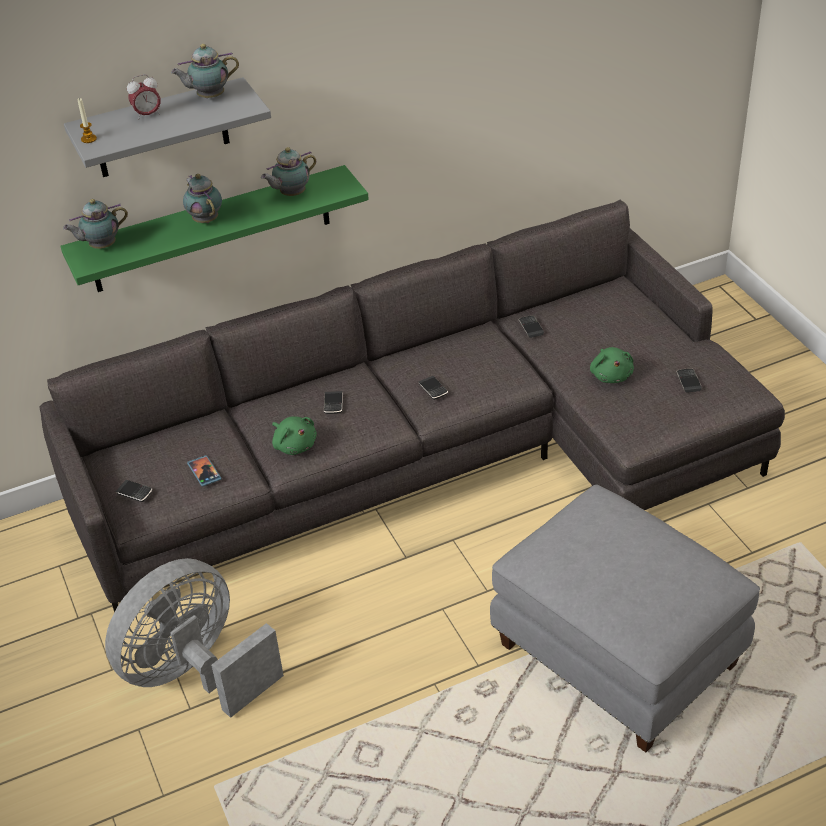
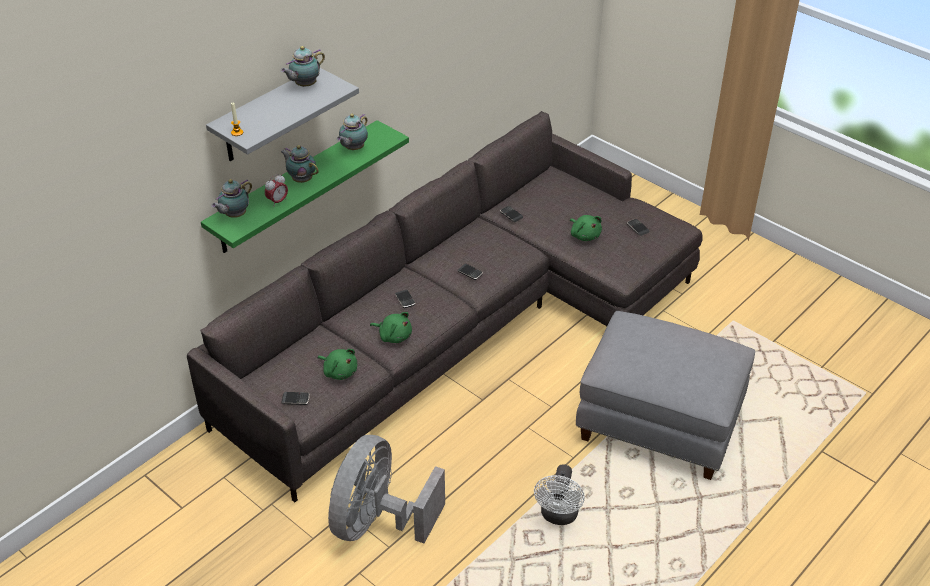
camera: 25 degrees left, 0 degrees up
alarm clock [127,74,161,120] -> alarm clock moved to [265,174,288,205]
phone [187,455,221,487] -> green plush toy [318,349,357,380]
none -> white fan [534,464,585,525]

